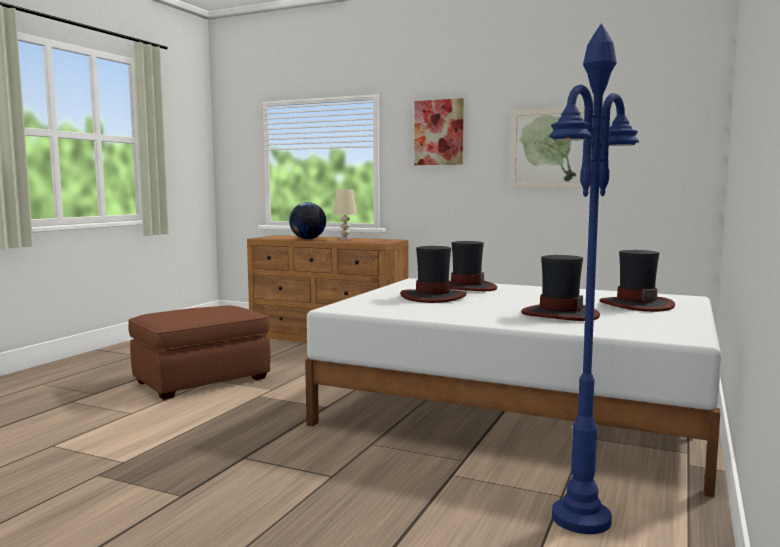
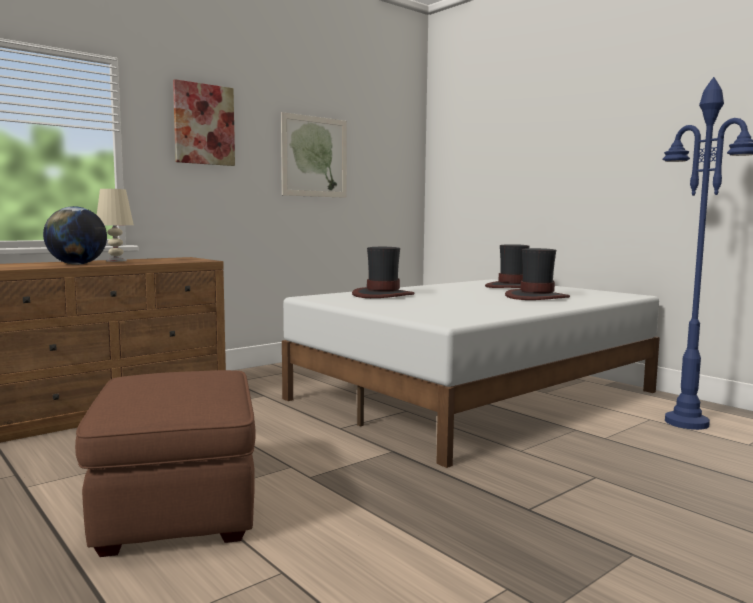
camera: 65 degrees left, 0 degrees up
hat [400,246,466,303] -> none

